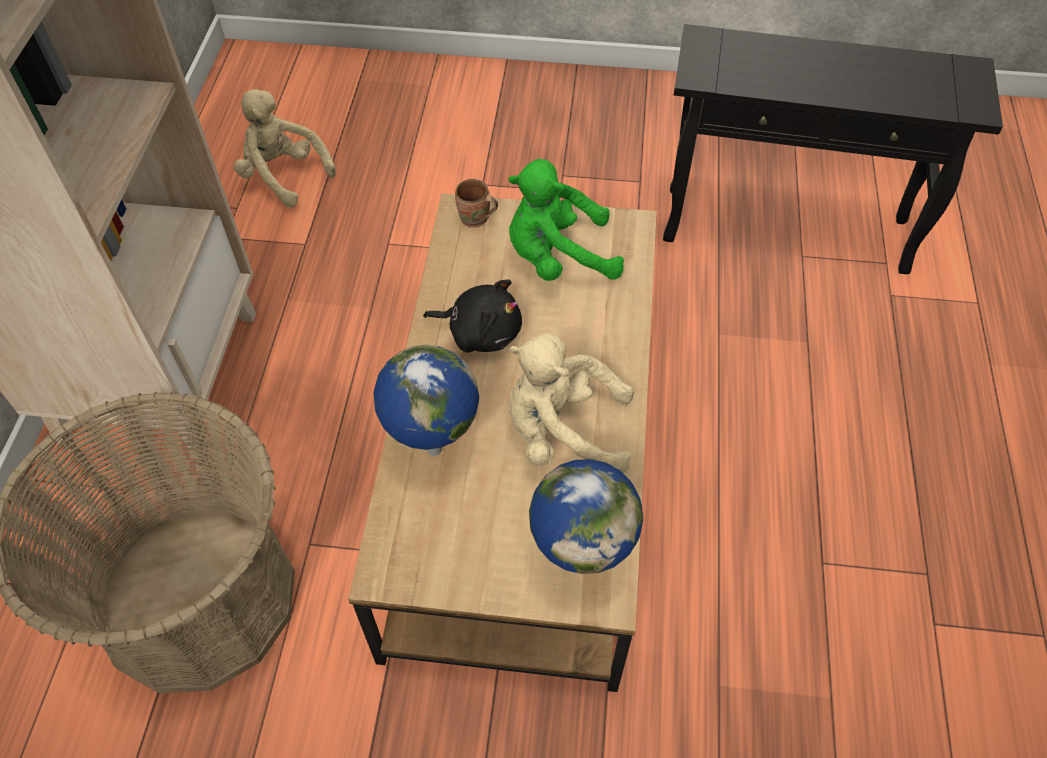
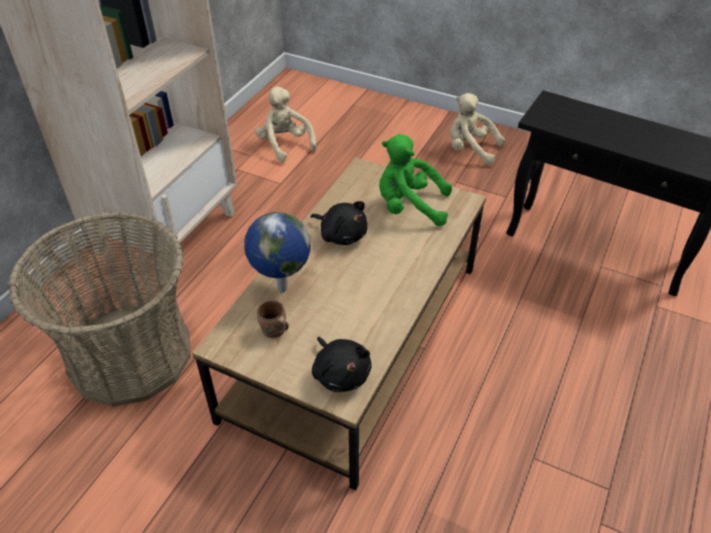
camera: 20 degrees right, 10 degrees down
brown mug [455,179,498,228] -> brown mug moved to [257,300,289,338]
beige plush toy [508,333,634,474] -> beige plush toy moved to [450,93,505,165]
globe [529,459,643,574] -> black plush toy [312,337,372,392]

